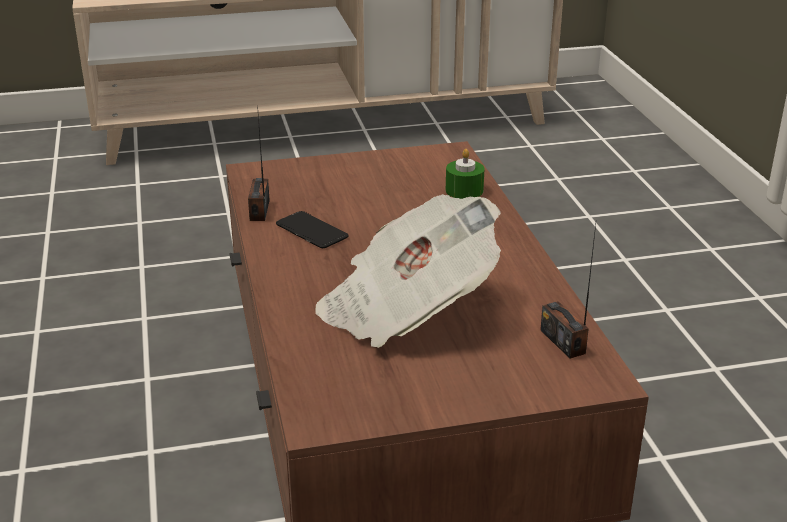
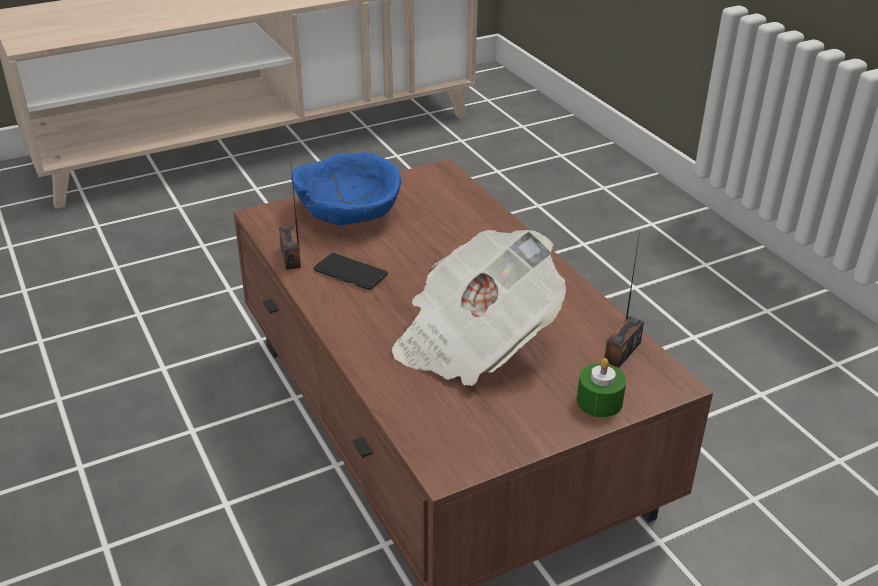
camera: 15 degrees left, 5 degrees up
green candle [446,149,485,199] -> green candle moved to [577,358,626,417]
radio [540,224,596,359] -> radio turned 105 degrees counterclockwise [605,231,644,368]
none -> blue bowl [291,152,401,225]

